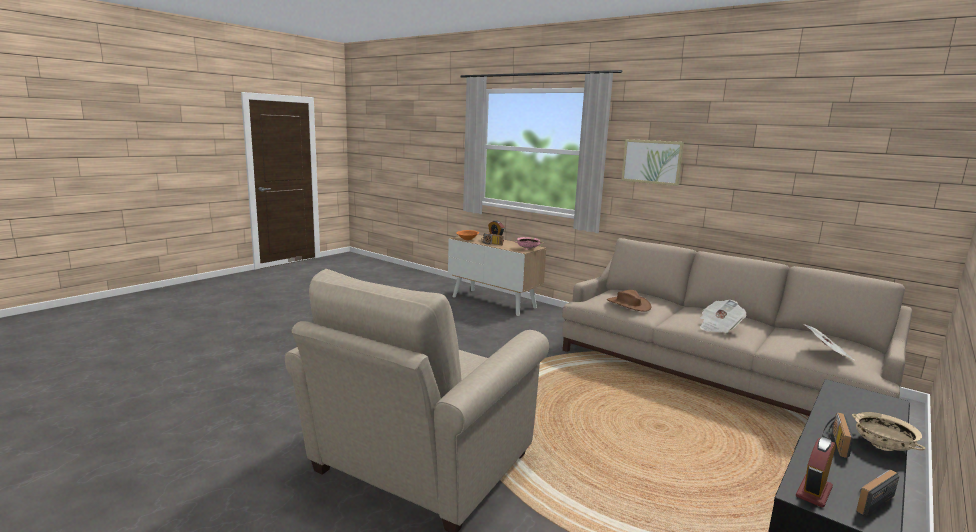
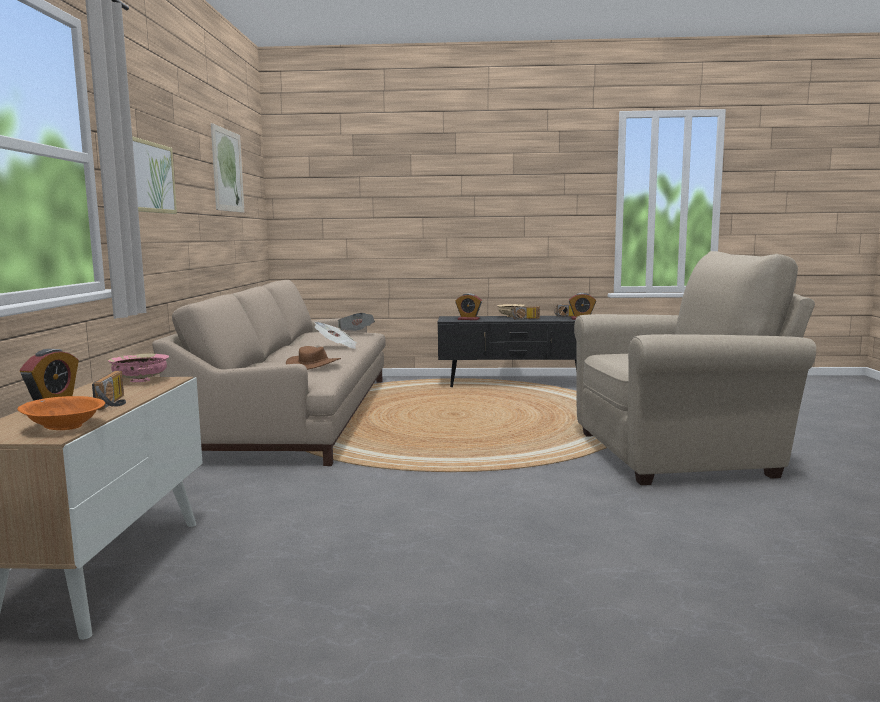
camera: 125 degrees left, 5 degrees down
none -> picture [211,123,244,213]
none -> alarm clock [455,293,482,320]

